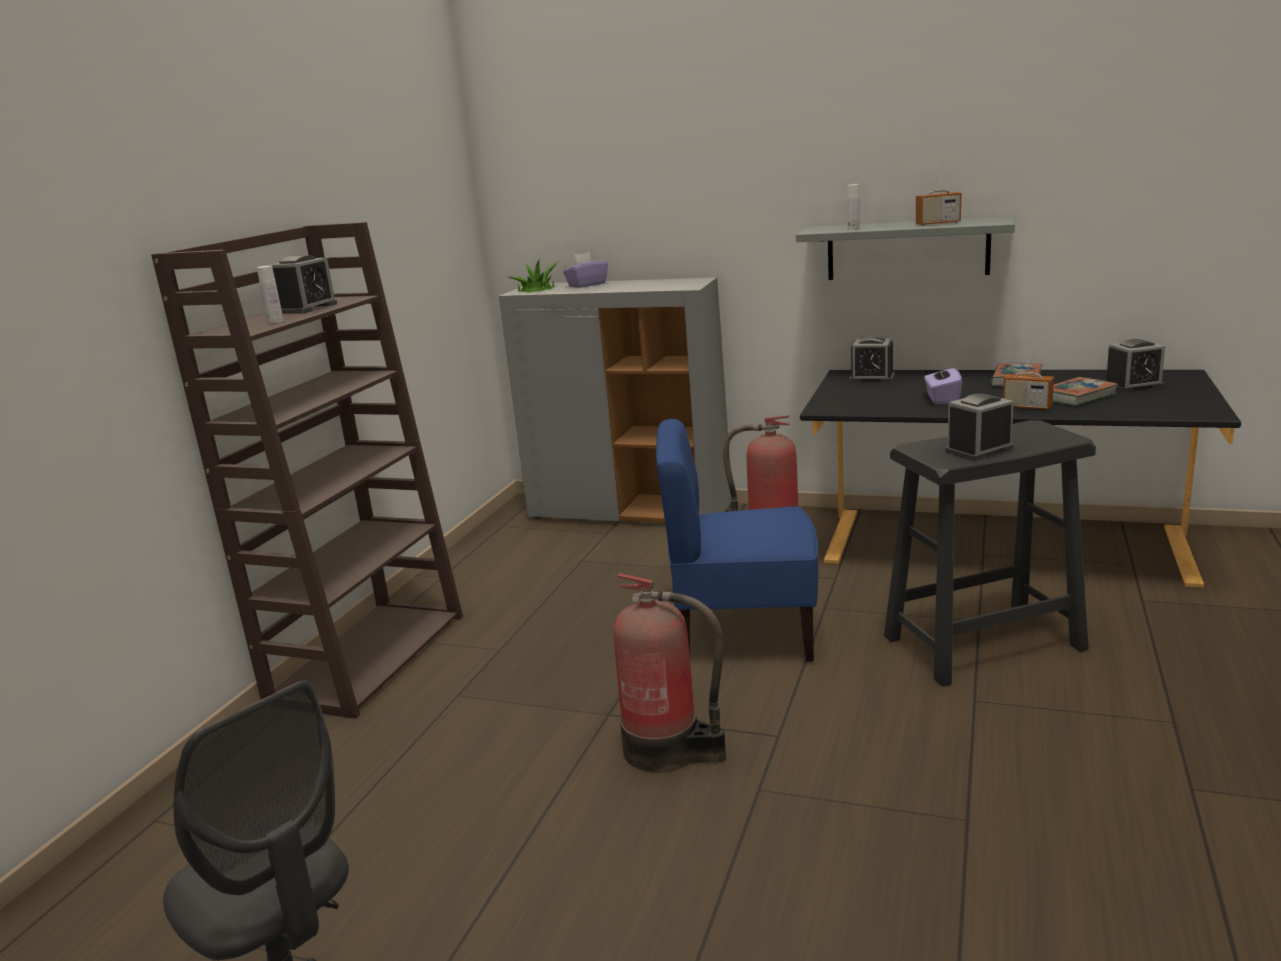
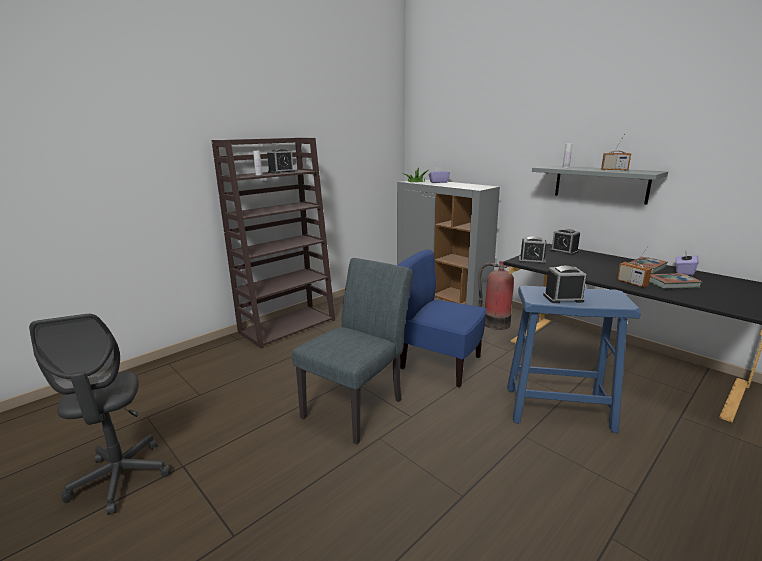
camera: 25 degrees right, 0 degrees up
fire extinguisher [614,573,726,773] -> grey chair [292,258,413,445]
black stool [884,420,1096,687] -> blue stool [507,285,641,433]
purple tissue box [924,365,962,404] -> purple tissue box moved to [676,251,699,276]
alarm clock [1106,339,1165,392] -> alarm clock moved to [519,236,547,264]

